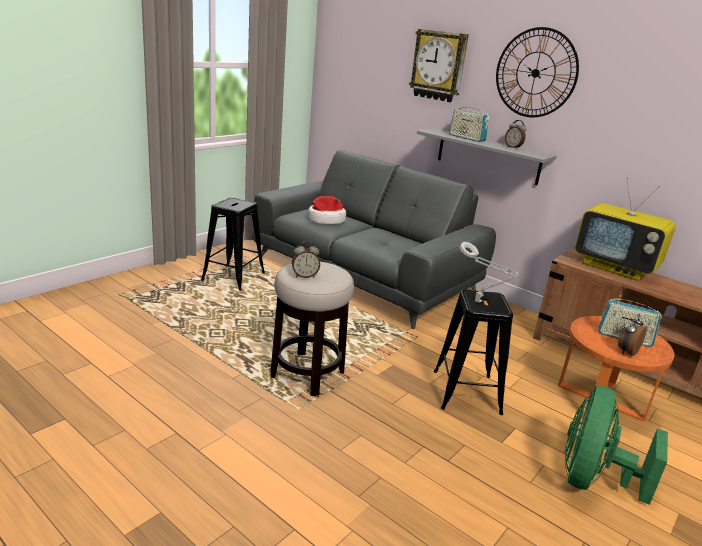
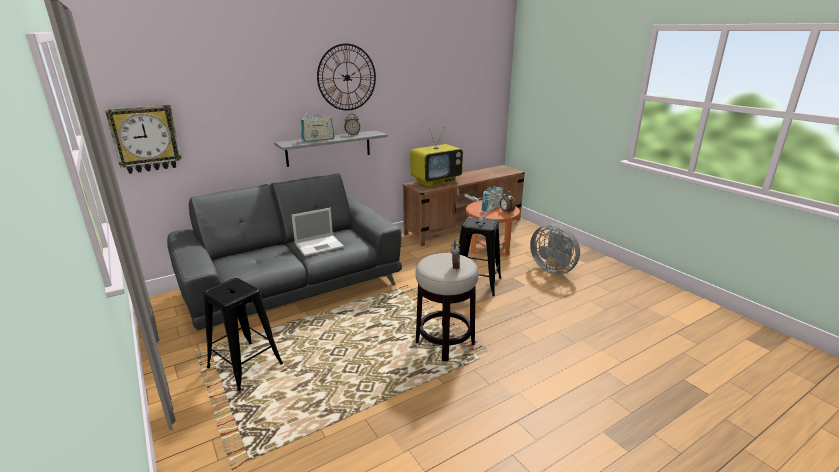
camera: 70 degrees left, 0 degrees up
hat [308,196,346,225] -> none
wall clock [409,29,469,102] -> wall clock moved to [105,105,182,174]
green fan [565,386,668,505] -> grey fan [530,223,580,274]
none -> laptop [292,208,344,256]

